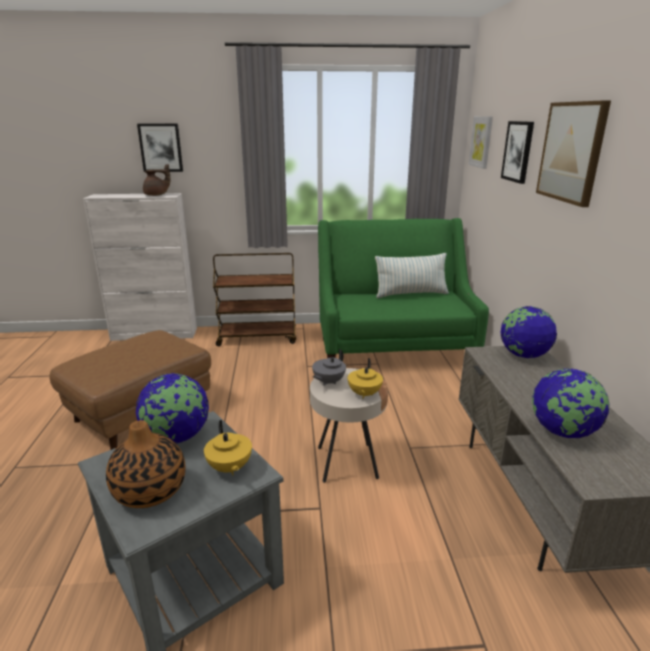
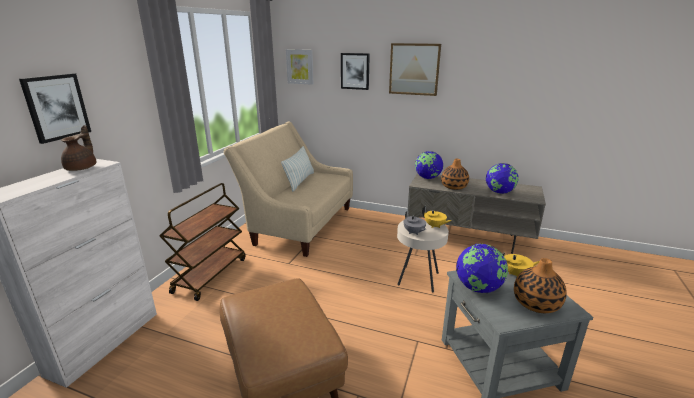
camera: 65 degrees left, 0 degrees up
green sofa [318,218,489,358] -> beige sofa [223,122,353,257]
none -> vase [441,159,469,190]

